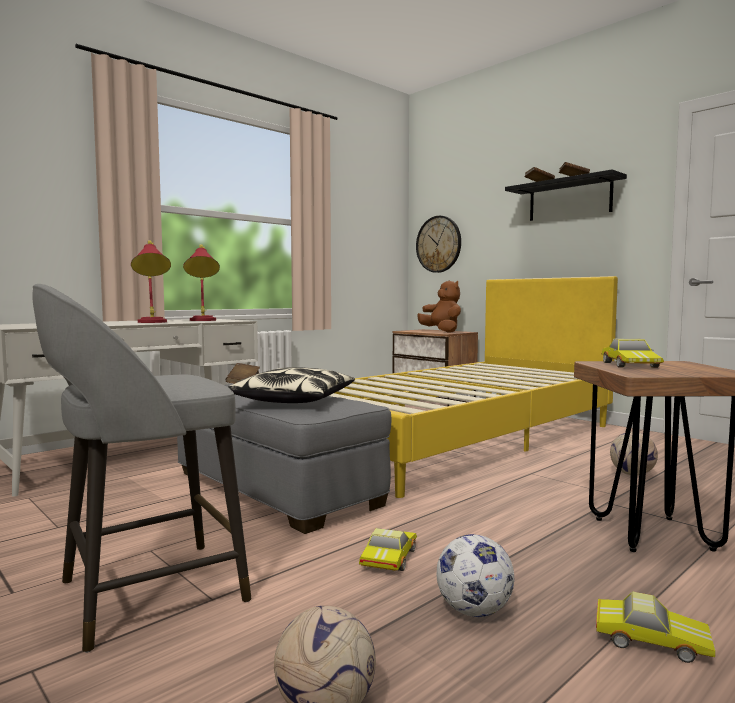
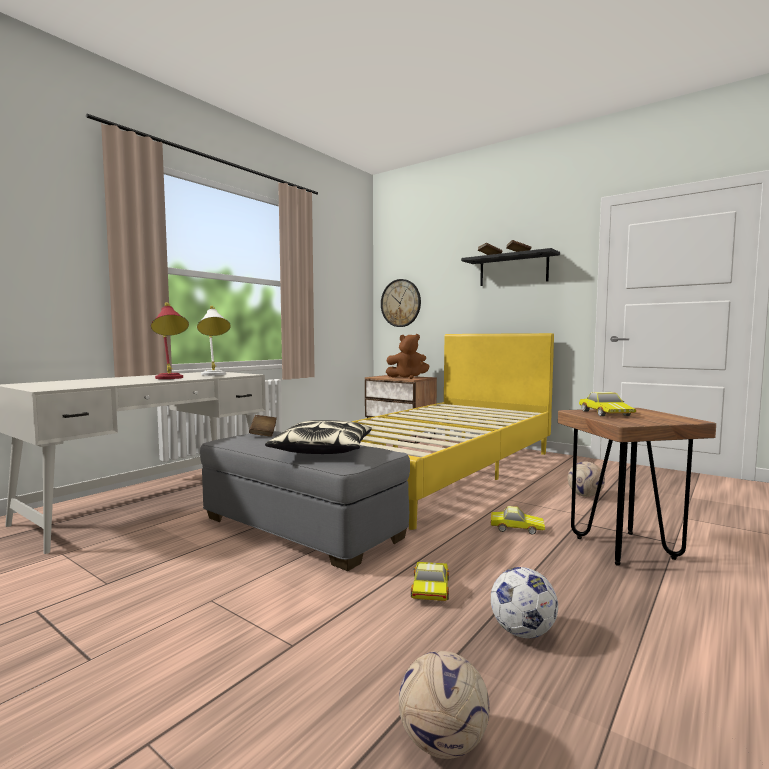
camera: 10 degrees left, 0 degrees up
grey stool [32,284,251,653] -> none
red table lamp [183,245,220,321] -> white table lamp [197,306,231,376]
brown plush toy [417,280,461,333] -> brown plush toy turned 120 degrees clockwise [386,334,429,379]
toy car [596,591,715,663] -> toy car moved to [491,506,545,535]

